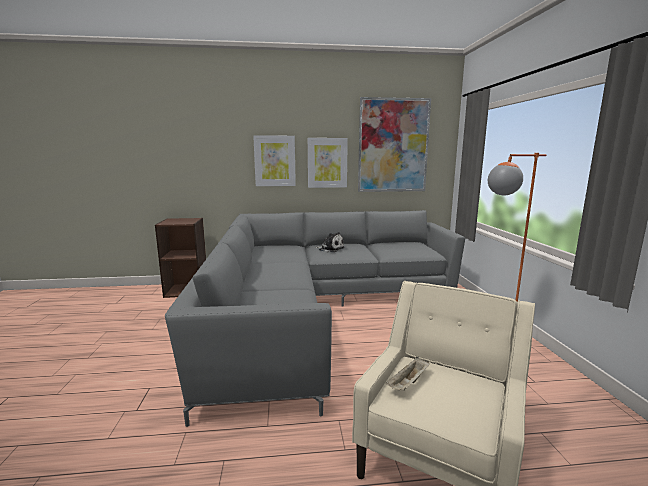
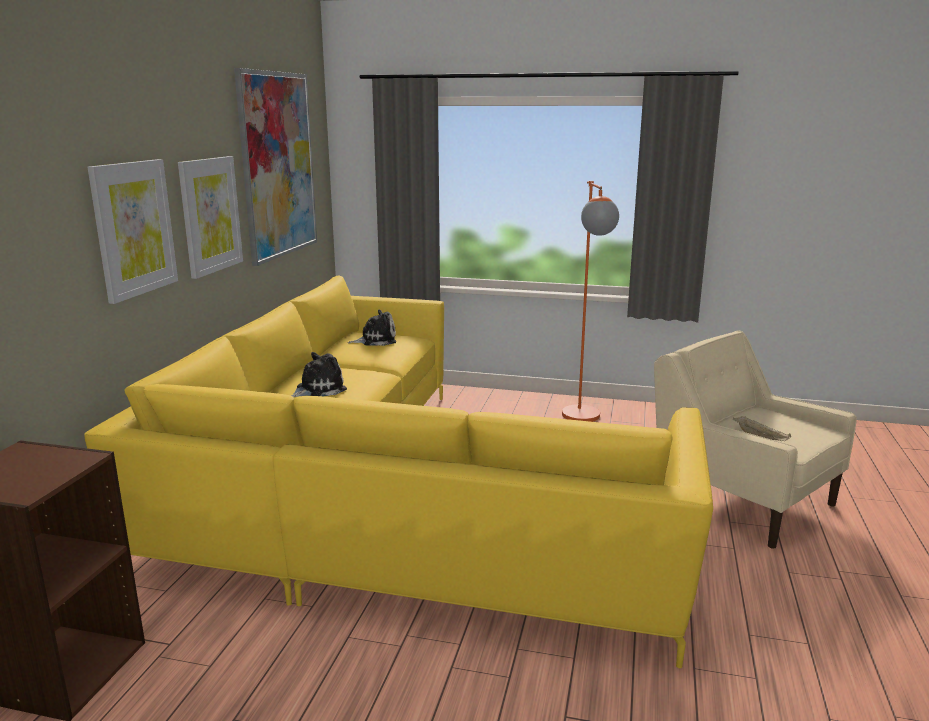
camera: 70 degrees left, 5 degrees up
grey sofa [165,210,465,427] -> yellow sofa [85,275,713,668]
none -> plush toy [348,310,396,346]

